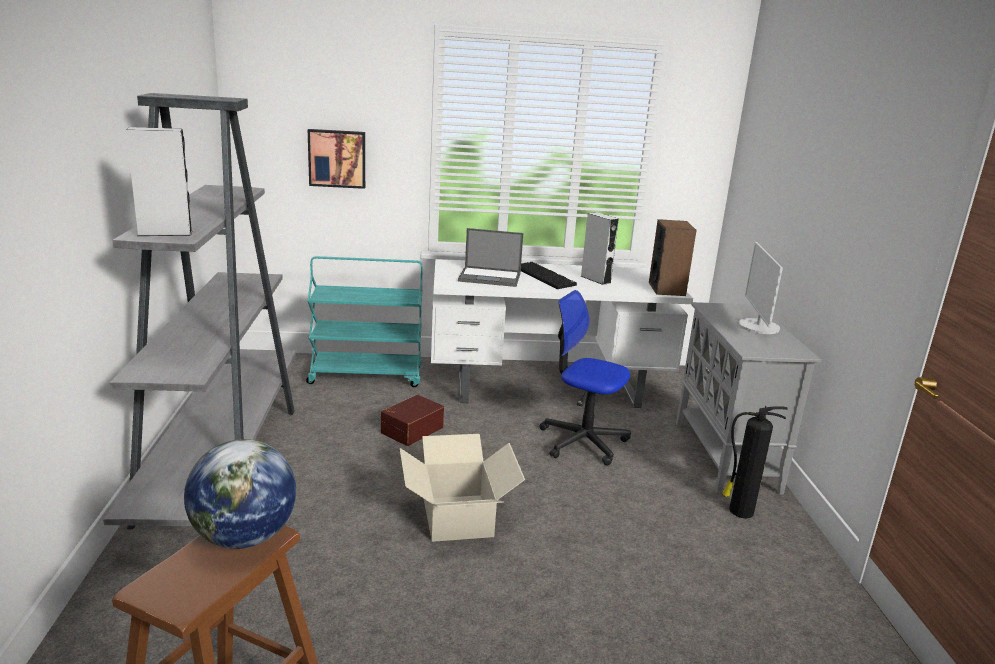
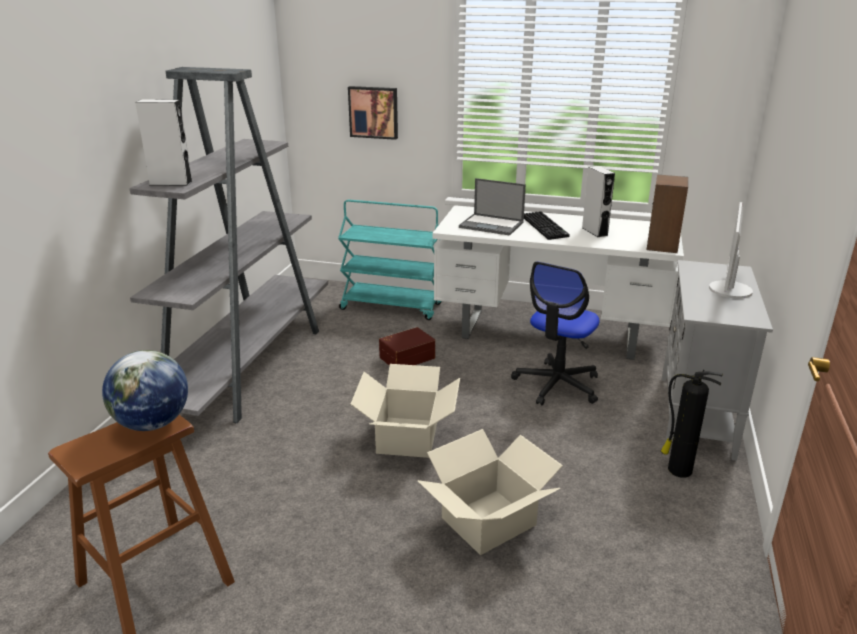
camera: 20 degrees right, 5 degrees up
office chair [539,290,631,465] -> office chair turned 105 degrees counterclockwise [511,262,600,405]
none -> cardboard box [418,429,563,555]

